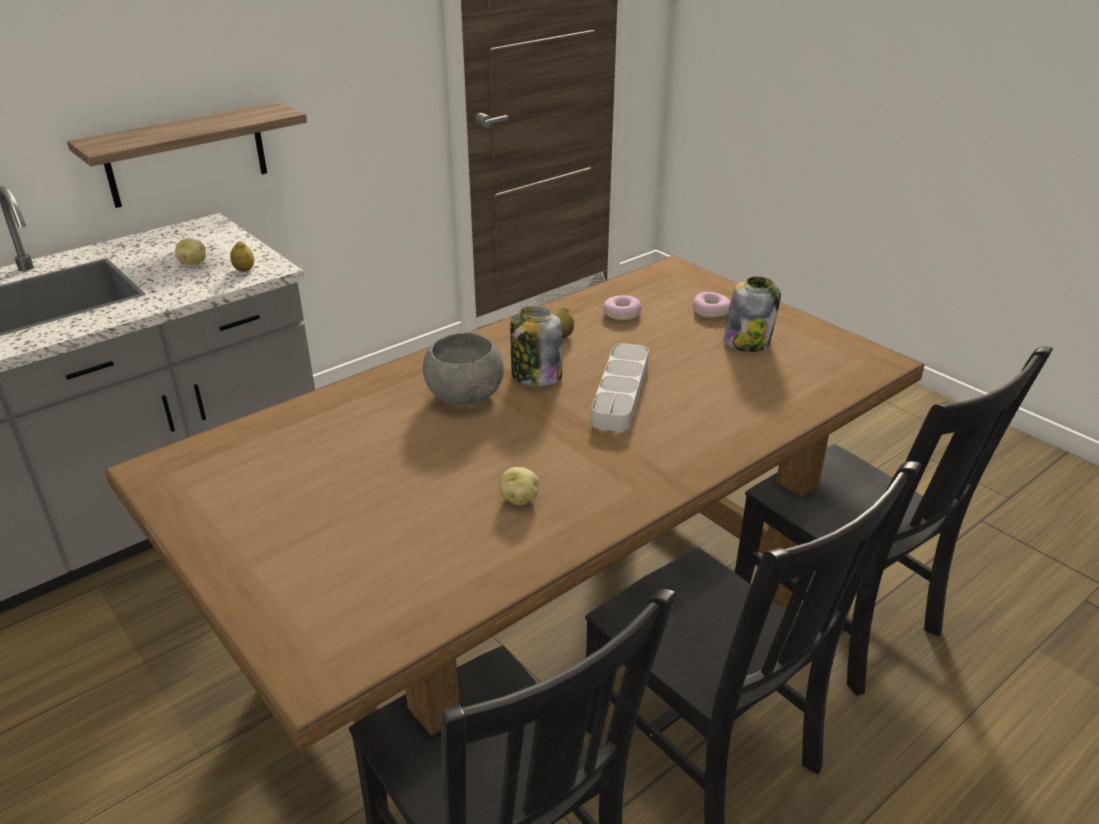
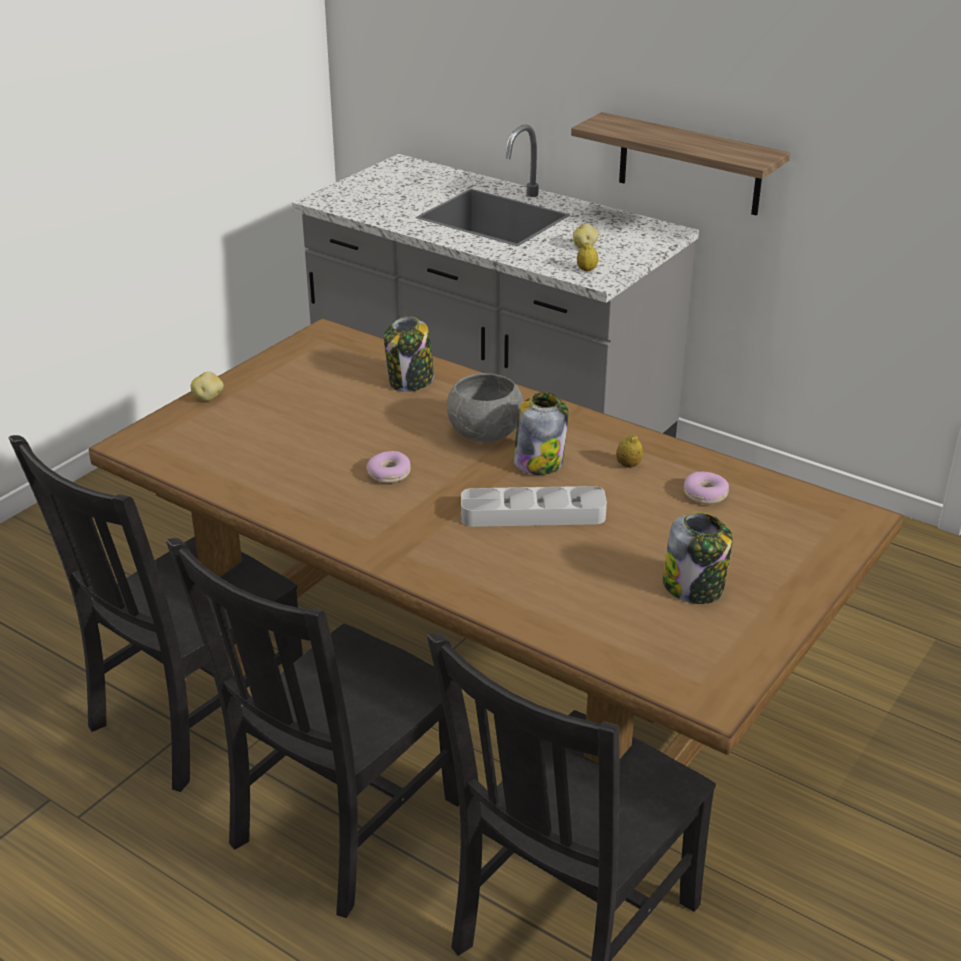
camera: 75 degrees right, 0 degrees up
potato [499,467,539,505] -> potato moved to [190,372,224,401]
donut [692,292,731,318] -> donut moved to [366,451,411,483]
none -> jar [384,316,434,392]

